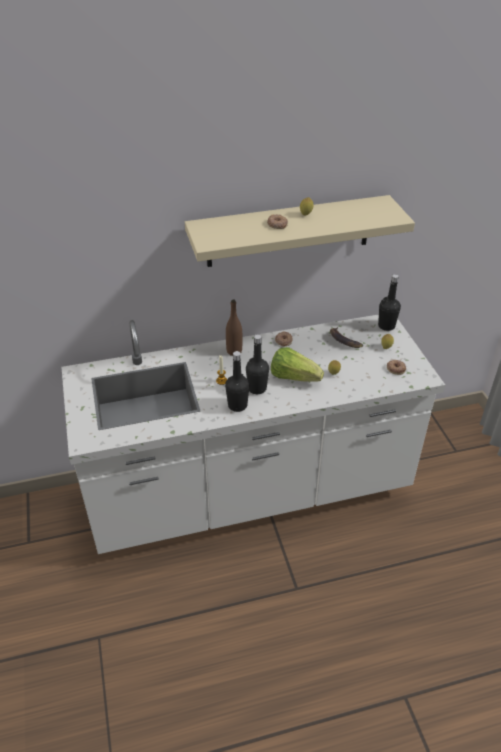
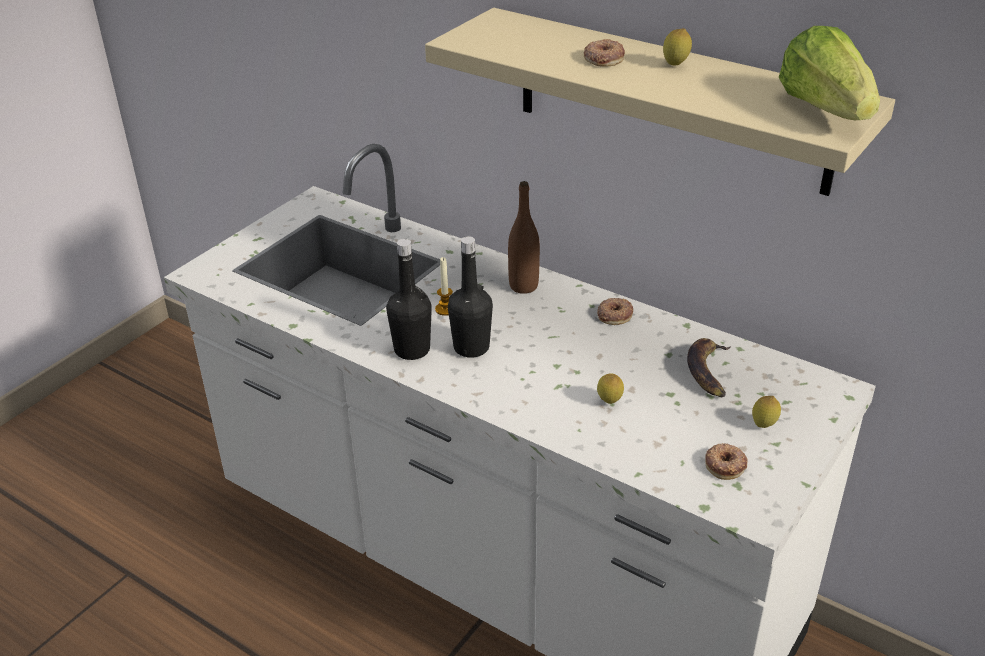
camera: 50 degrees right, 5 degrees down
lettuce [271,347,324,382] -> lettuce moved to [779,26,880,120]
black bottle [378,274,401,331] -> none

